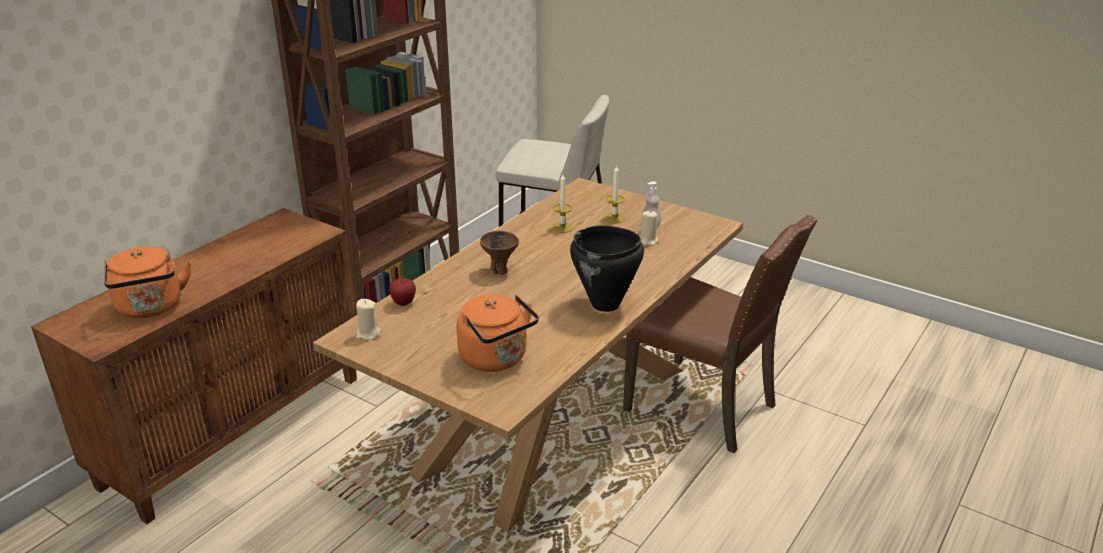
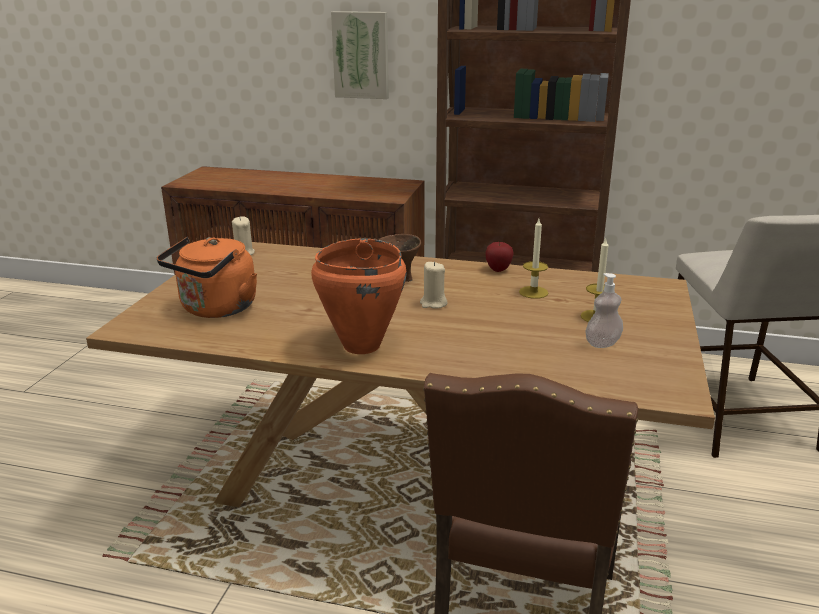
camera: 70 degrees right, 5 degrees down
orange kettle [104,246,191,318] -> none
apple [389,278,416,306] -> apple moved to [485,242,514,272]
black cooking pot [570,226,644,312] -> orange cooking pot [311,238,407,354]
beige candle [641,211,658,246] -> beige candle moved to [420,262,447,309]
none -> picture [331,11,389,99]

